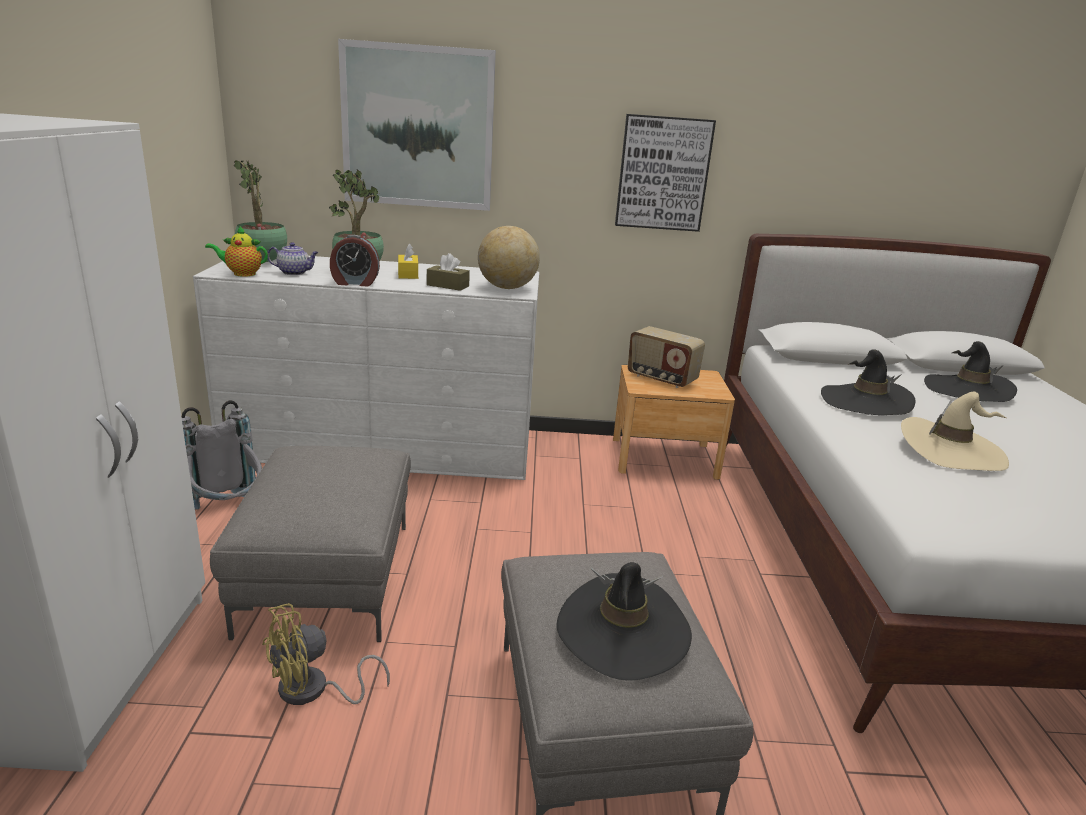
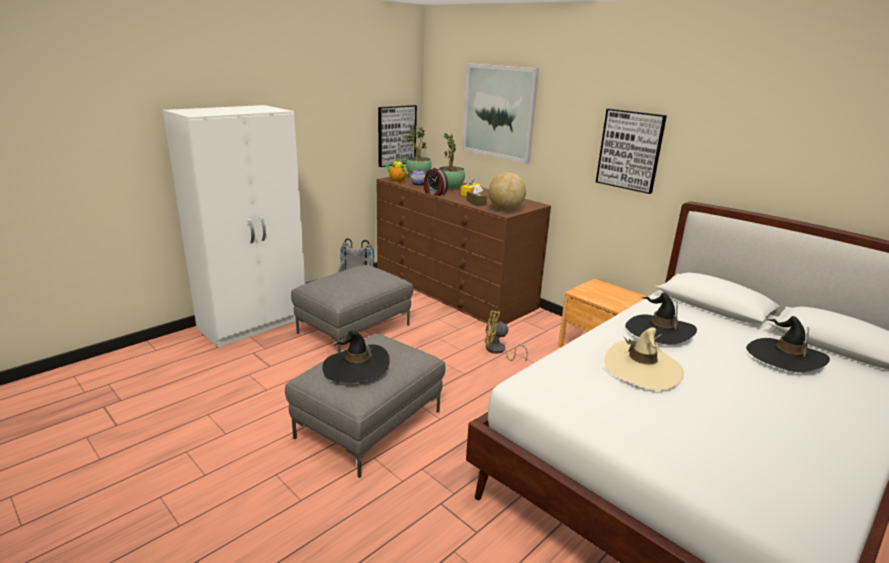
camera: 45 degrees right, 0 degrees up
white dresser [193,256,539,480] -> brown dresser [377,174,551,326]
yellow fan [262,603,390,705] -> yellow fan moved to [485,310,528,362]
radio [628,326,705,388] -> none
none -> picture [378,105,417,167]

